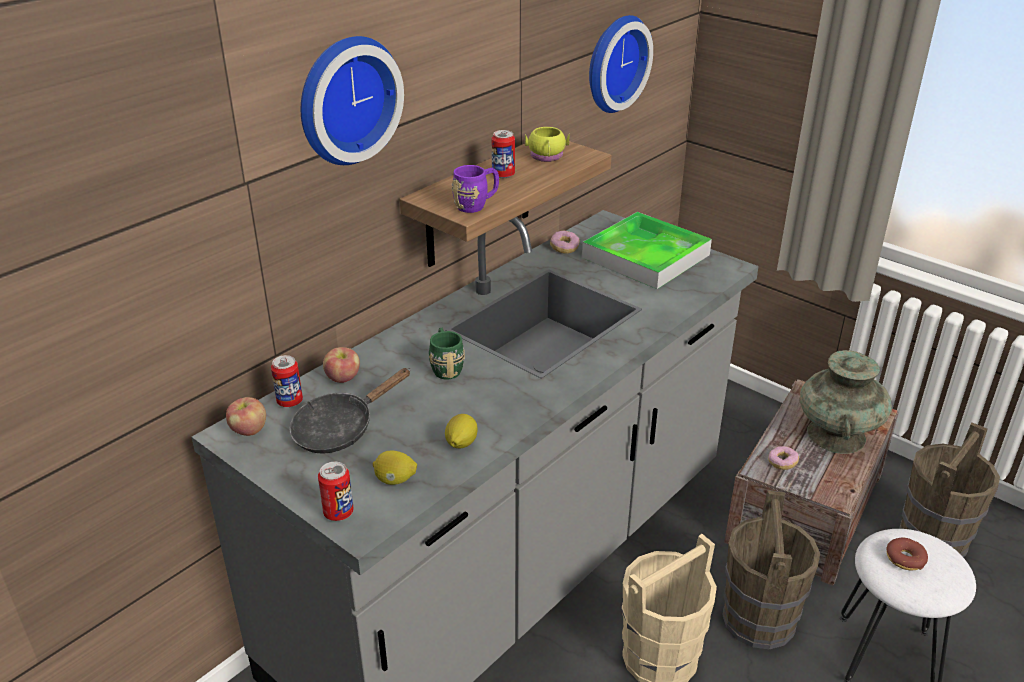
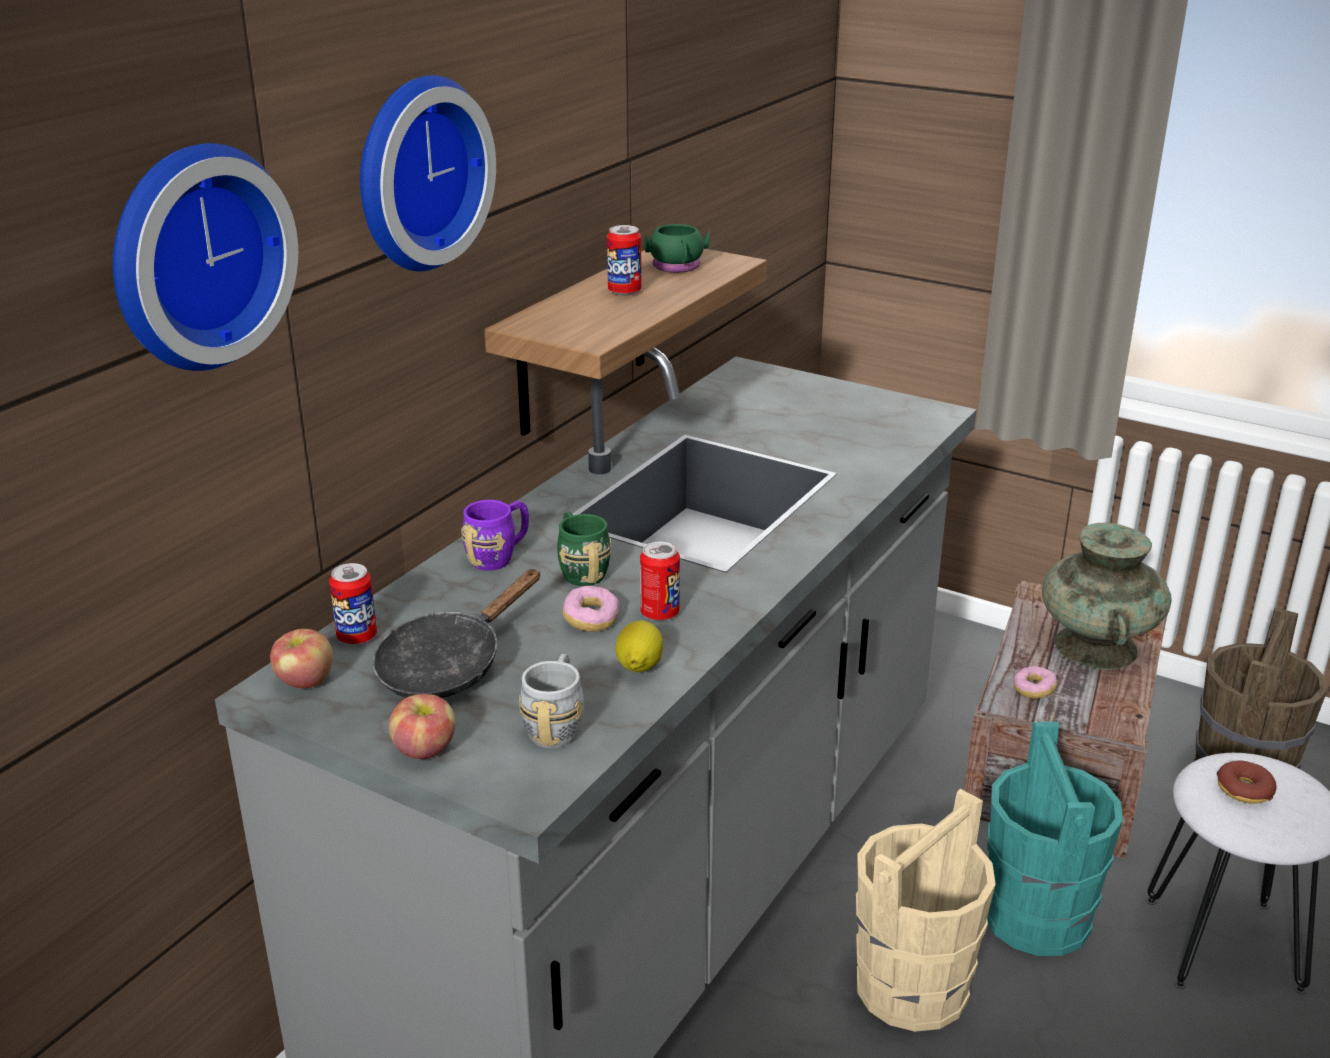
camera: 10 degrees left, 5 degrees down
can [318,462,354,521] -> can moved to [640,542,680,621]
apple [323,347,360,383] -> apple moved to [389,694,455,759]
lemon [373,451,417,485] -> grey mug [519,654,584,748]
purple mug [452,165,499,213] -> purple mug moved to [461,500,529,571]
yellow mug [525,127,570,162] -> green mug [644,224,710,273]
donut [550,231,580,254] -> donut moved to [563,586,619,632]
tray [582,212,712,289] -> none
wall clock [589,15,653,113] -> wall clock moved to [113,143,298,371]
brown bucket [723,490,820,649] -> turquoise bucket [987,722,1123,956]

